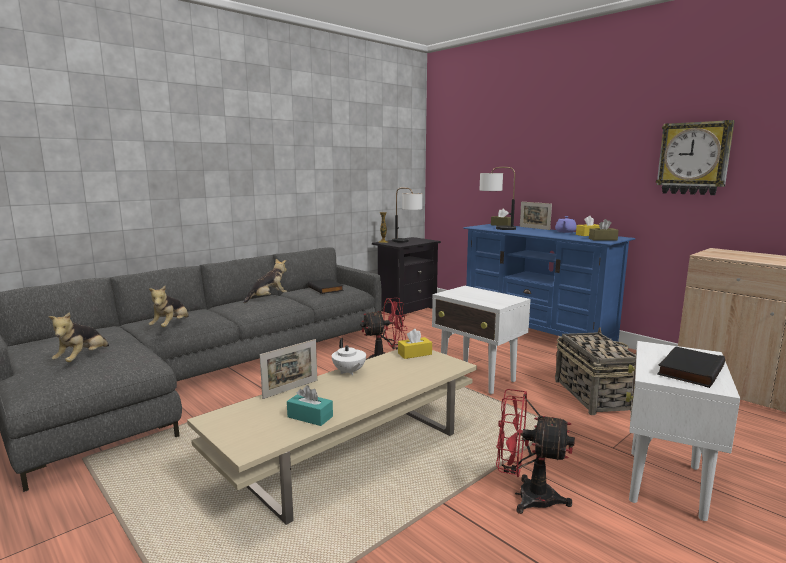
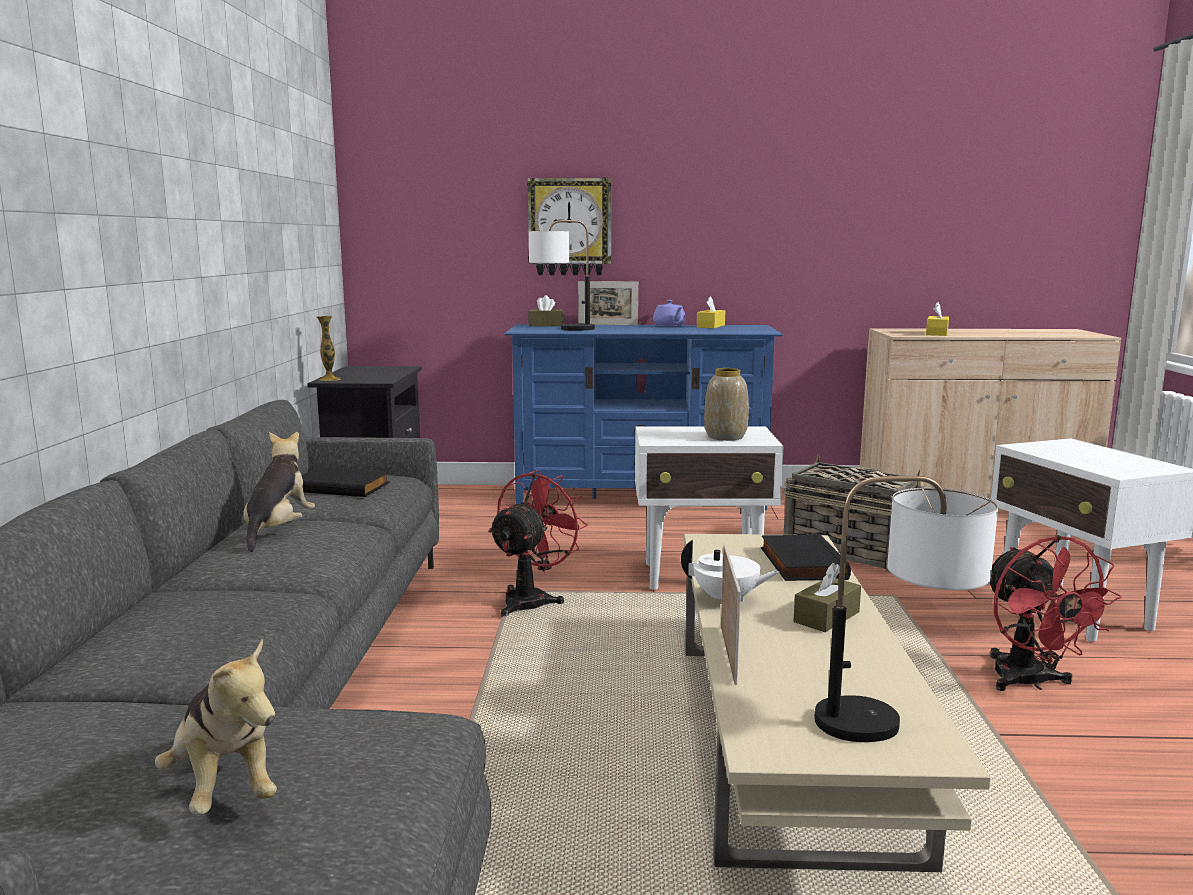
camera: 45 degrees left, 0 degrees up
plush toy [149,286,189,327] -> none
turquoise tissue box [287,385,333,426] -> none
table lamp [392,188,423,243] -> table lamp moved to [814,476,998,742]
yellow tissue box [398,329,432,359] -> yellow tissue box moved to [926,302,949,336]
red fan [496,389,575,514] -> red fan turned 75 degrees counterclockwise [990,535,1122,691]
brown tissue box [589,219,619,241] -> brown tissue box moved to [794,563,861,632]
wall clock [656,120,735,195] -> wall clock moved to [527,178,611,275]
black book [657,346,725,388] -> black book moved to [761,534,851,581]
none -> vase [704,368,749,441]

